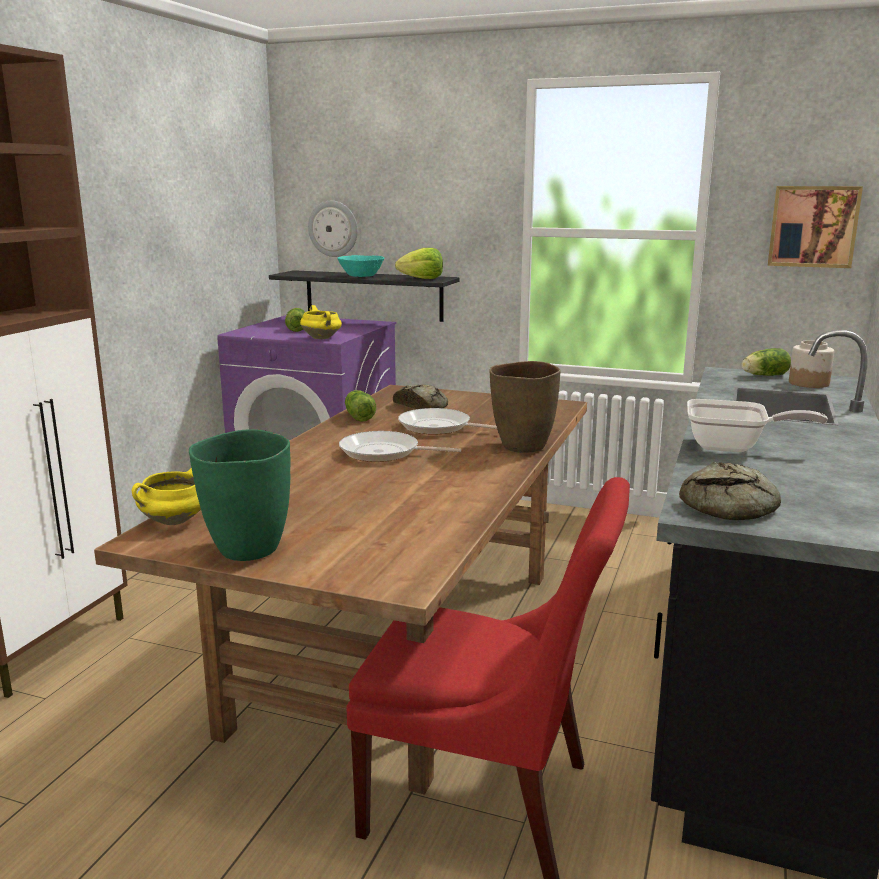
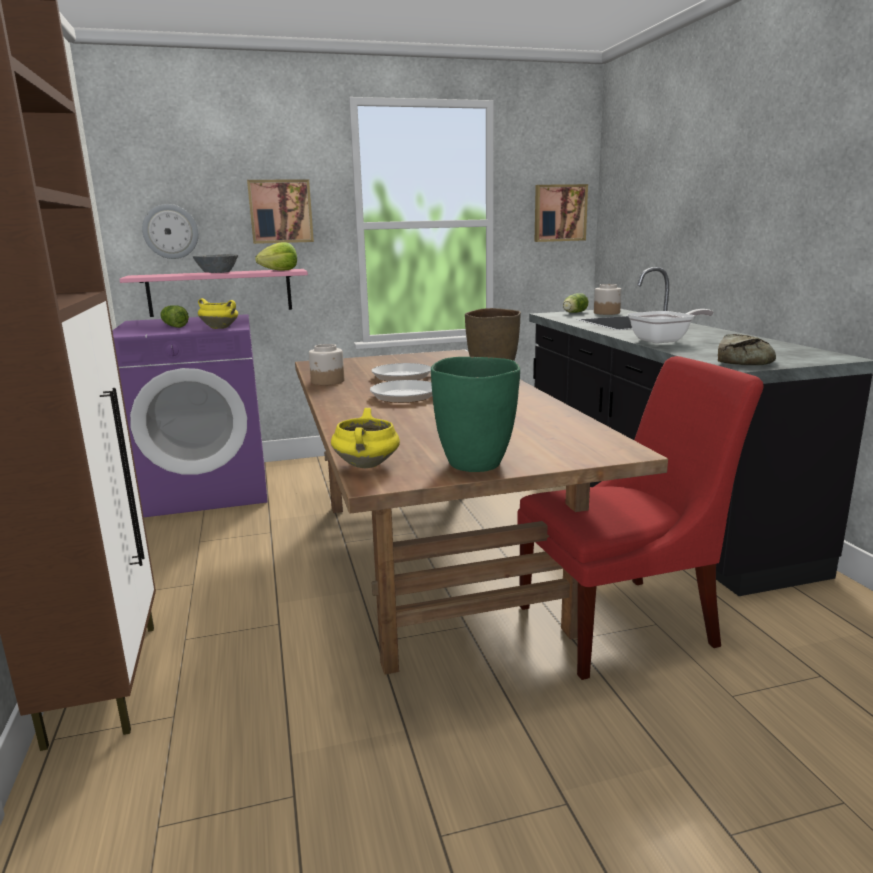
camera: 35 degrees left, 0 degrees up
black shelf [269,270,460,322] -> pink shelf [120,269,308,317]
turquoise bowl [337,255,384,277] -> grey bowl [193,254,238,273]
lettuce [345,390,376,422] -> jar [309,344,344,385]
bread [393,385,448,409] -> none
none -> picture [247,179,314,244]

